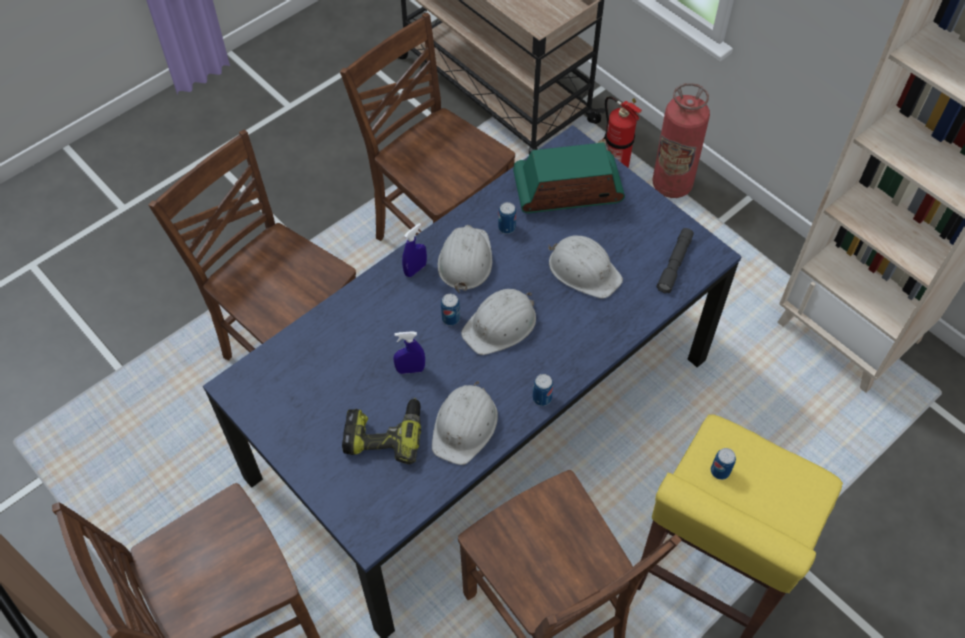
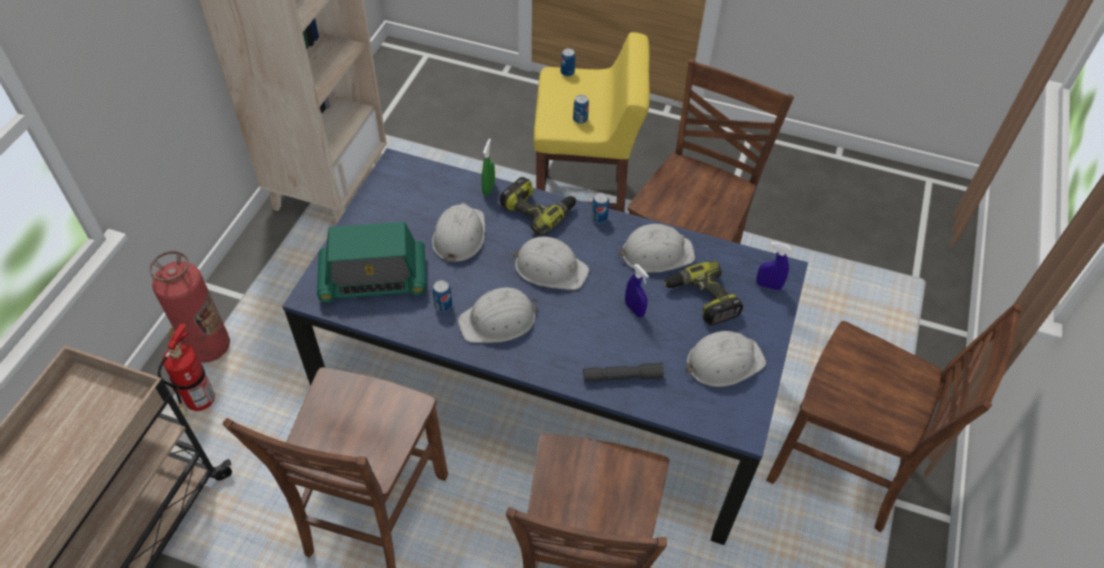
camera: 120 degrees left, 5 degrees down
blue spray bottle [402,223,427,277] -> blue spray bottle moved to [756,242,791,291]
can [441,294,460,326] -> can moved to [561,48,575,77]
radio [513,142,625,214] -> radio turned 60 degrees counterclockwise [317,222,426,303]
grey flashlight [656,228,694,293] -> grey flashlight moved to [583,363,664,382]
none -> green spray bottle [481,139,495,196]
none -> power drill [500,177,576,236]
none -> white hard hat [685,331,766,387]

